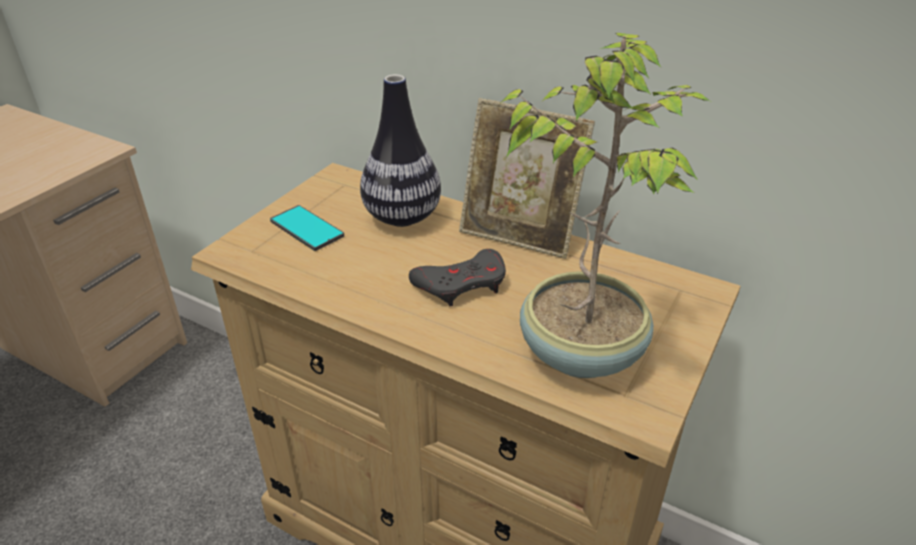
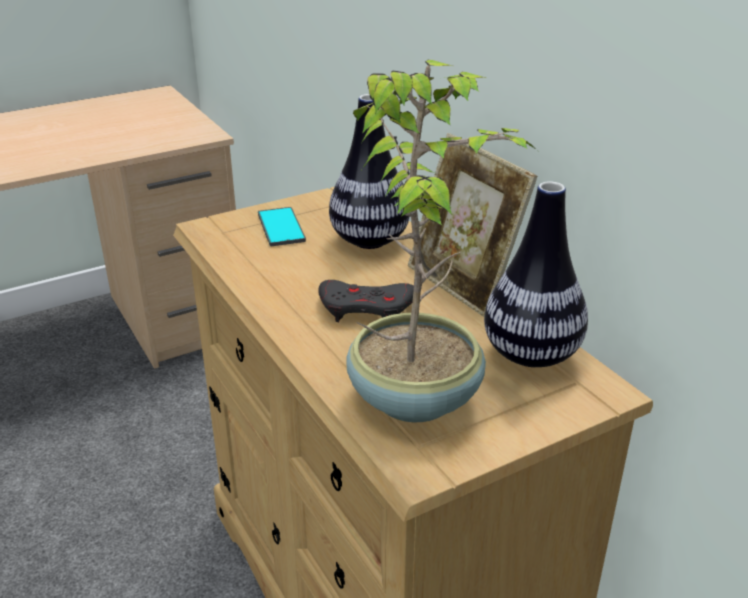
camera: 30 degrees right, 5 degrees down
none -> vase [484,181,588,367]

